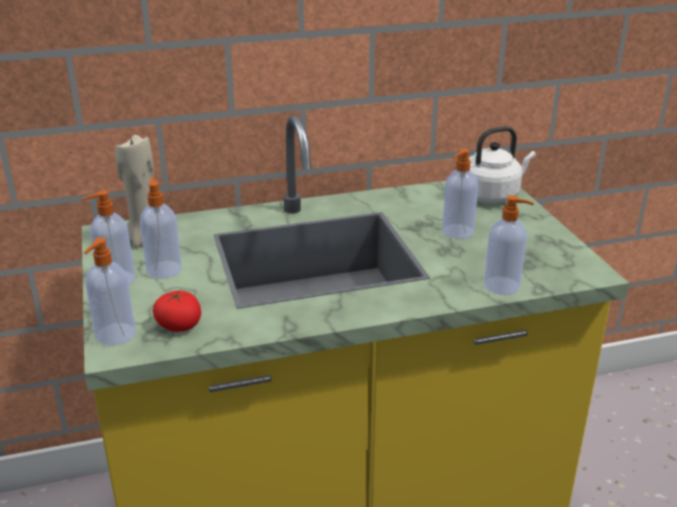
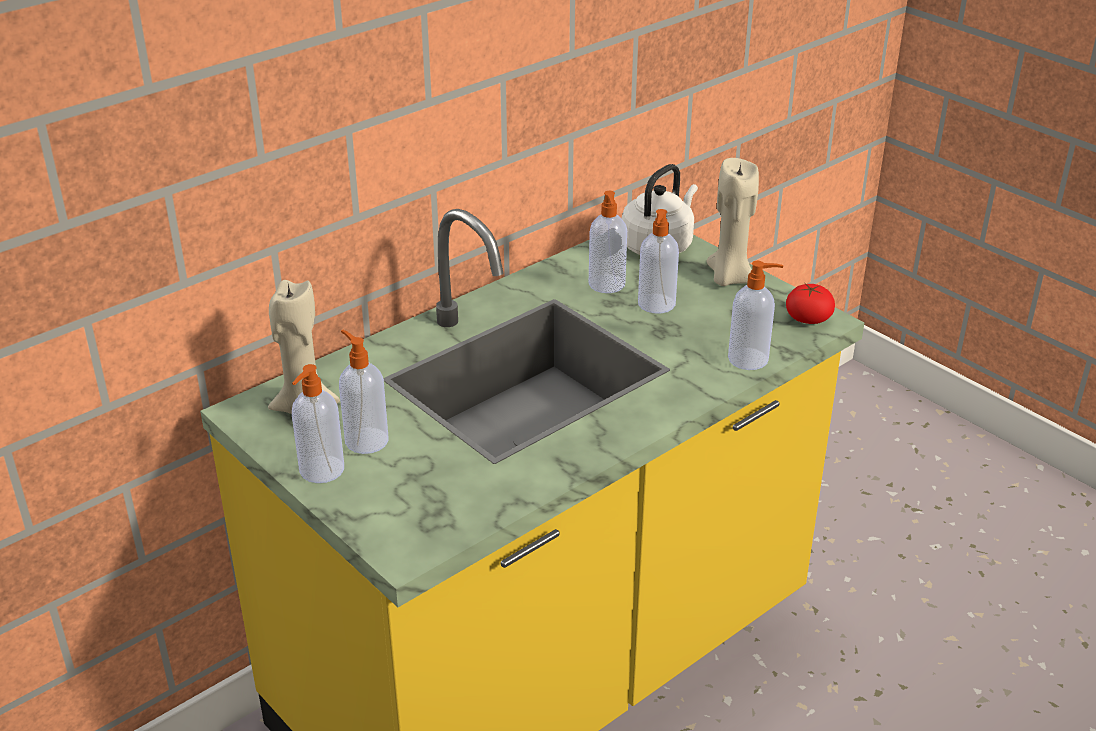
camera: 25 degrees left, 5 degrees up
soap dispenser [84,237,135,346] -> soap dispenser moved to [589,191,627,293]
tomato [153,289,201,332] -> tomato moved to [786,283,835,324]
none -> beige candle [707,158,759,286]

